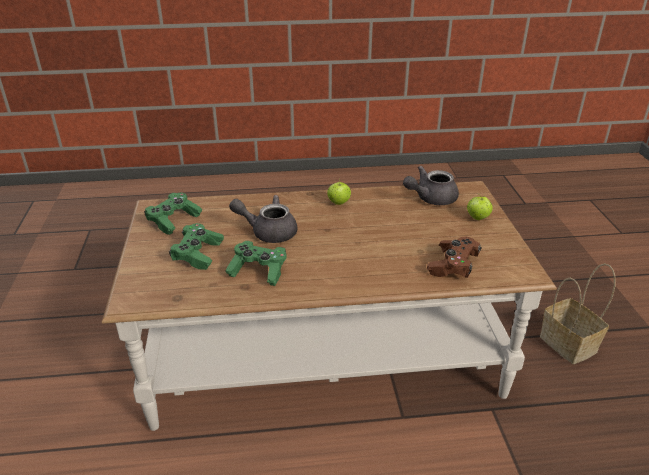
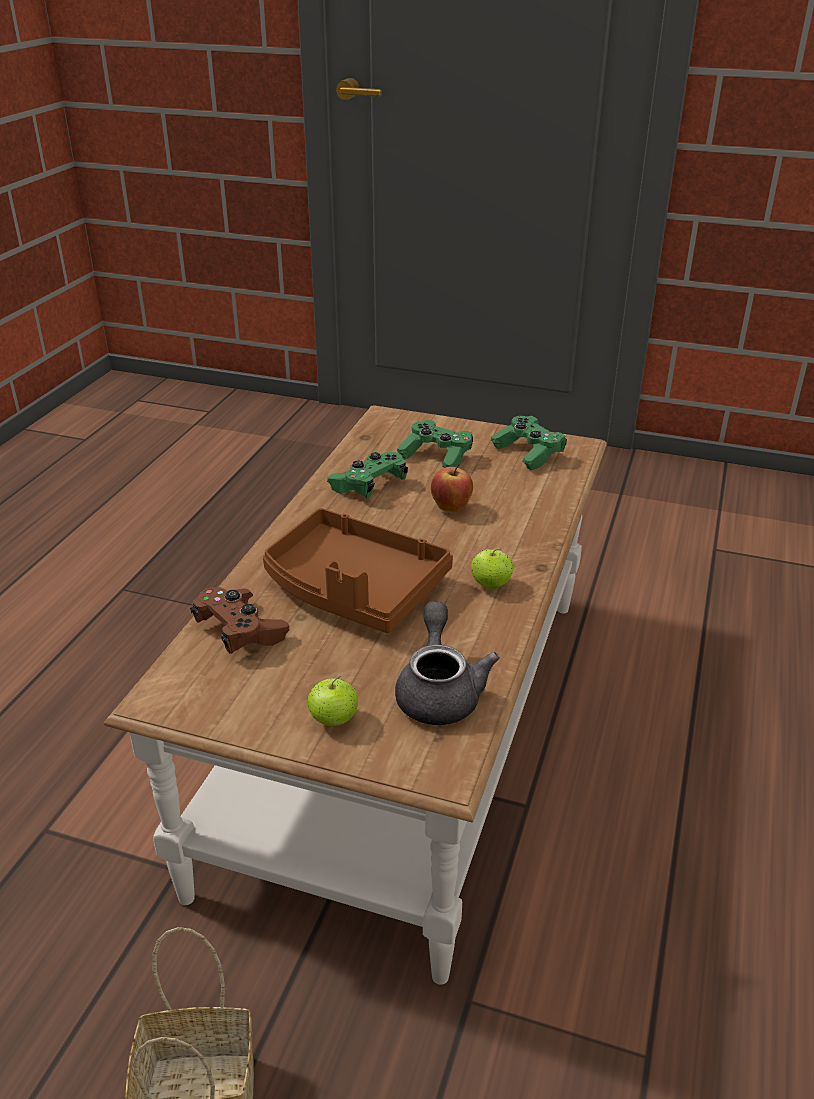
camera: 115 degrees right, 0 degrees up
grey teapot [229,195,298,243] -> apple [431,464,473,512]
none -> brown tray [263,508,453,633]

